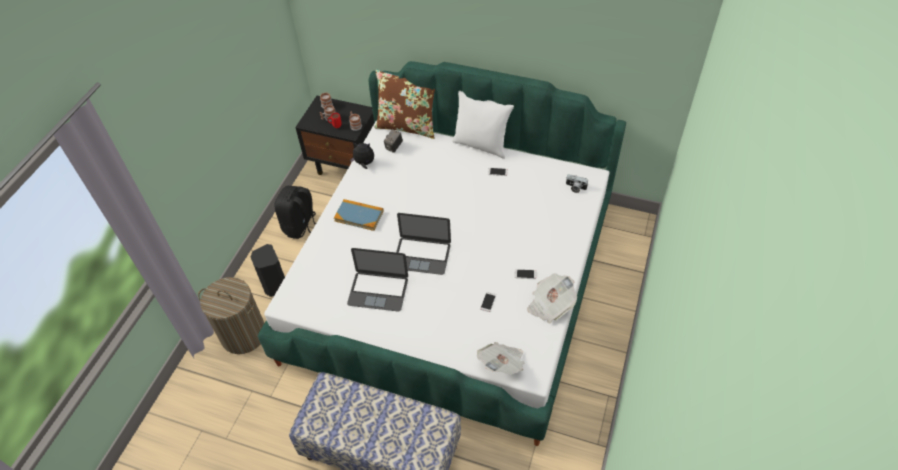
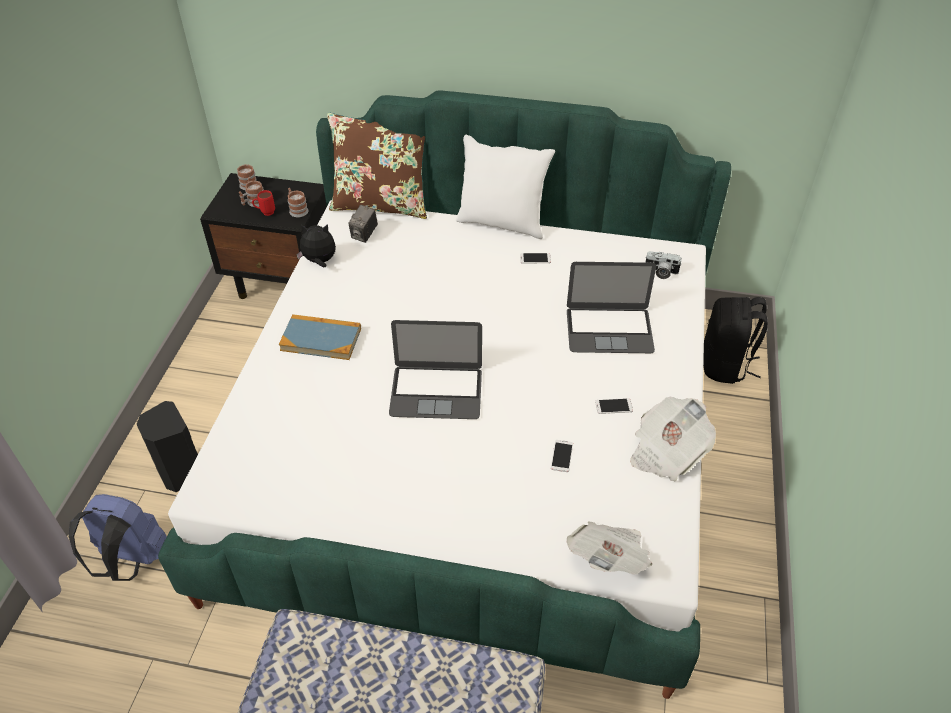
camera: 10 degrees left, 5 degrees down
laundry basket [198,277,264,354] -> blue backpack [69,494,167,581]
black backpack [274,186,316,239] -> black backpack moved to [703,297,768,384]
laptop [347,248,408,312] -> laptop moved to [567,262,656,353]

